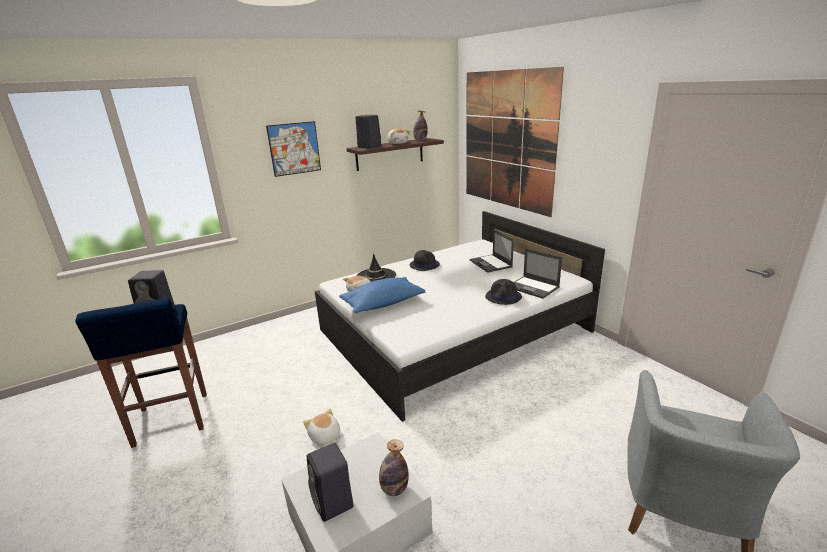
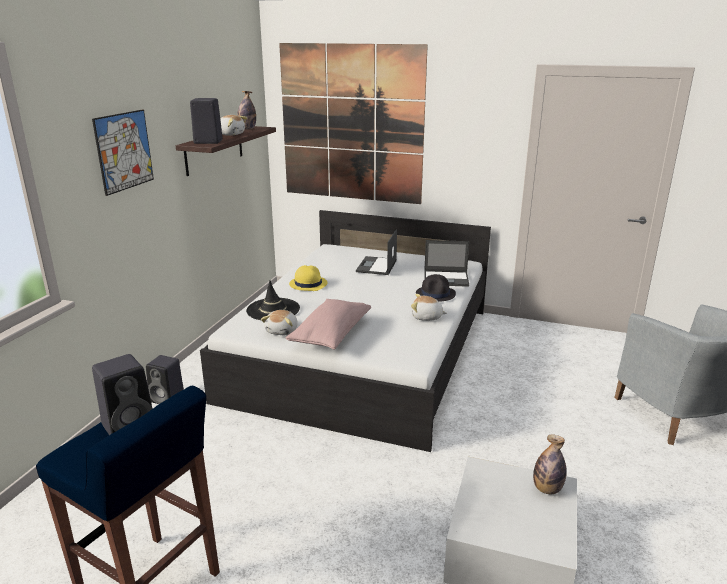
camera: 40 degrees left, 0 degrees up
plush toy [303,408,340,445] -> plush toy moved to [411,294,447,321]
black speaker [307,443,354,522] -> black speaker moved to [146,355,184,404]
blue pillow [339,277,425,313] -> pink pillow [286,299,371,350]
black hat [410,250,440,271] -> yellow hat [289,265,328,291]
laptop [470,229,514,273] -> laptop turned 75 degrees clockwise [356,229,397,275]

